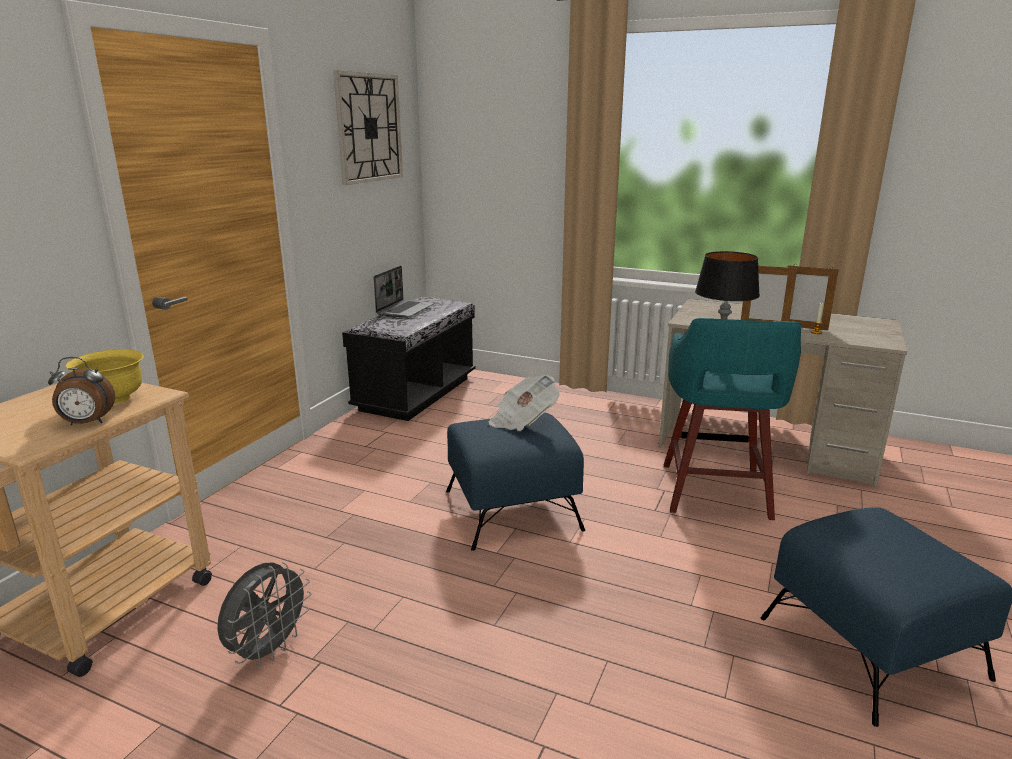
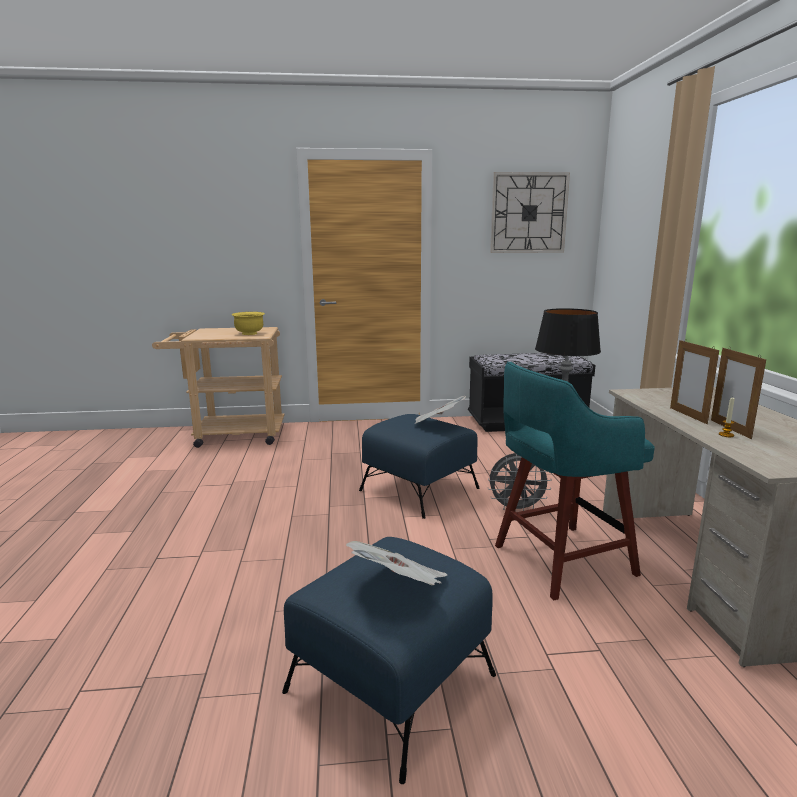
camera: 60 degrees right, 5 degrees down
alarm clock [48,357,115,425] -> none
grey fan [217,562,311,667] -> grey fan moved to [488,453,552,511]
laptop [373,266,435,318] -> none
none -> newspaper [346,541,448,585]

